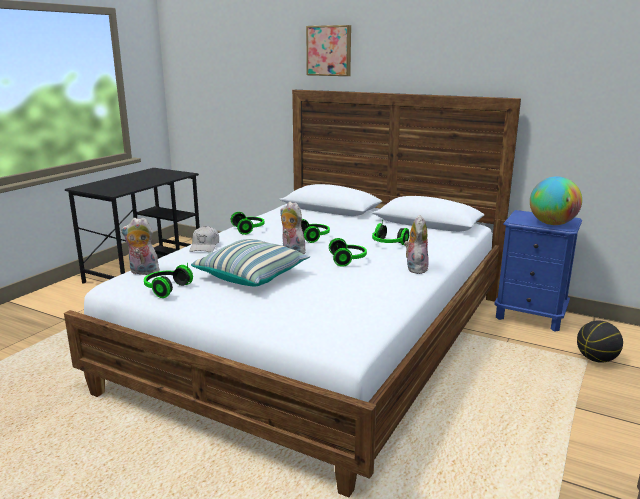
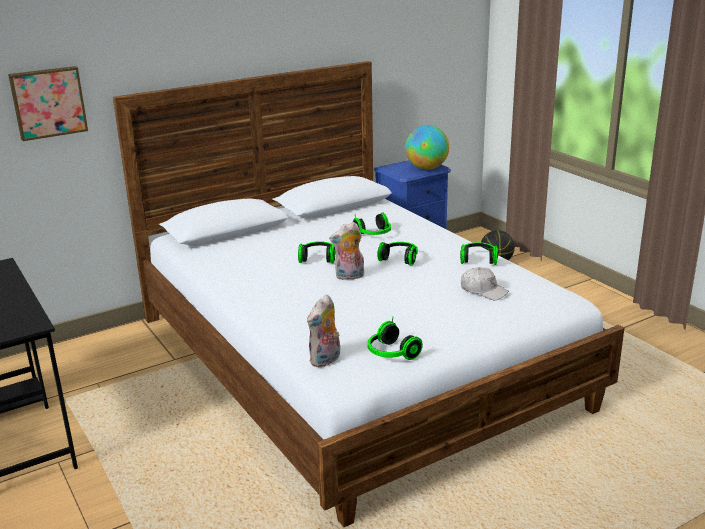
camera: 60 degrees left, 5 degrees up
white cap [190,226,219,252] -> white cap moved to [461,267,509,300]
pillow [191,239,310,287] -> none
headphones [231,212,264,235] -> headphones moved to [460,242,498,265]
picture [306,25,351,76] -> picture moved to [8,66,88,141]
plush toy [404,215,429,274] -> none

